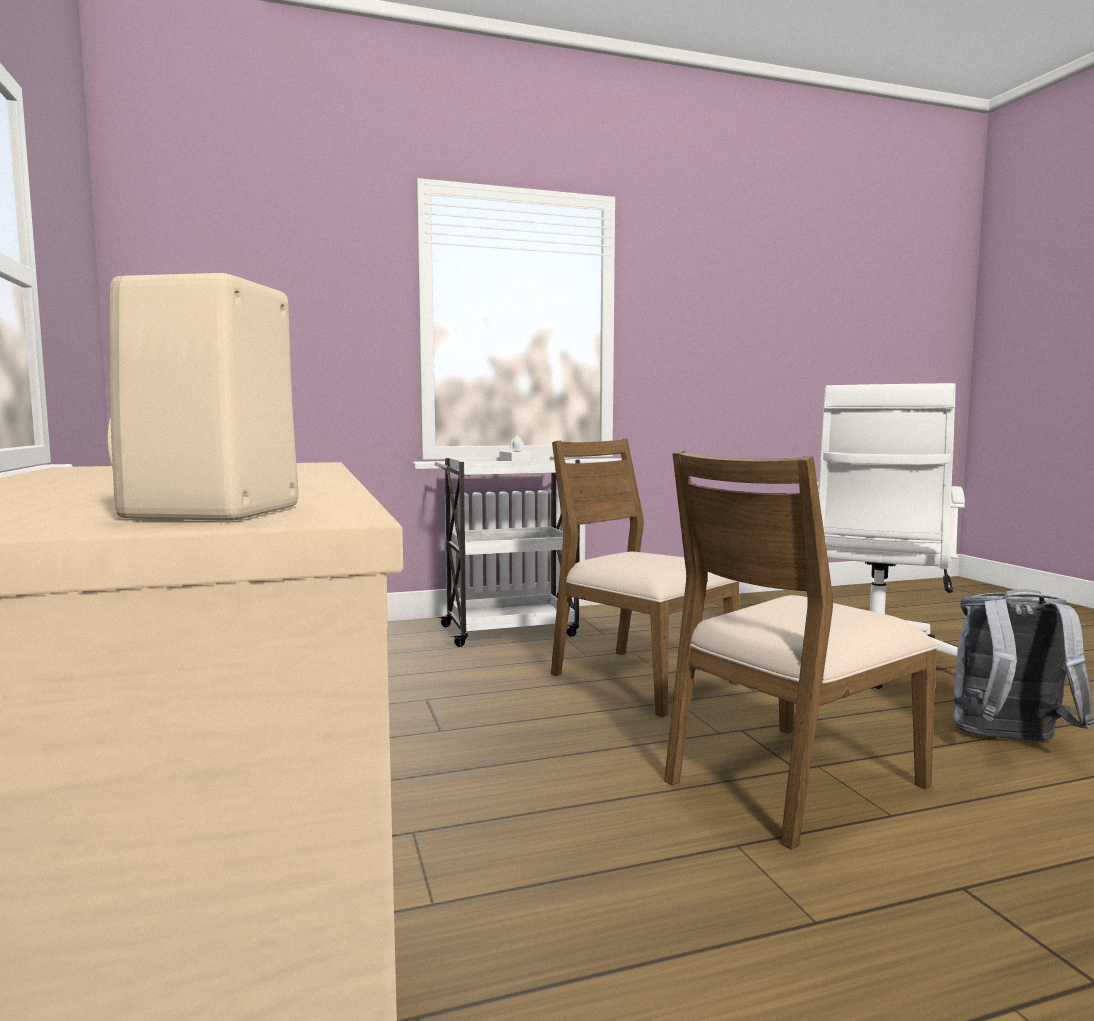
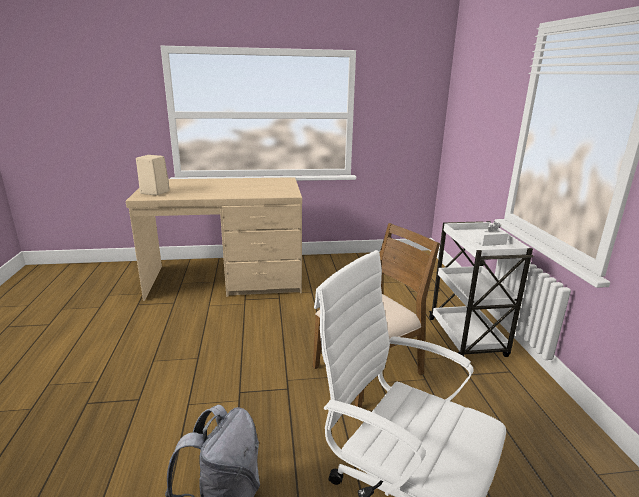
camera: 100 degrees right, 15 degrees up
brown chair [664,450,938,850] -> none

